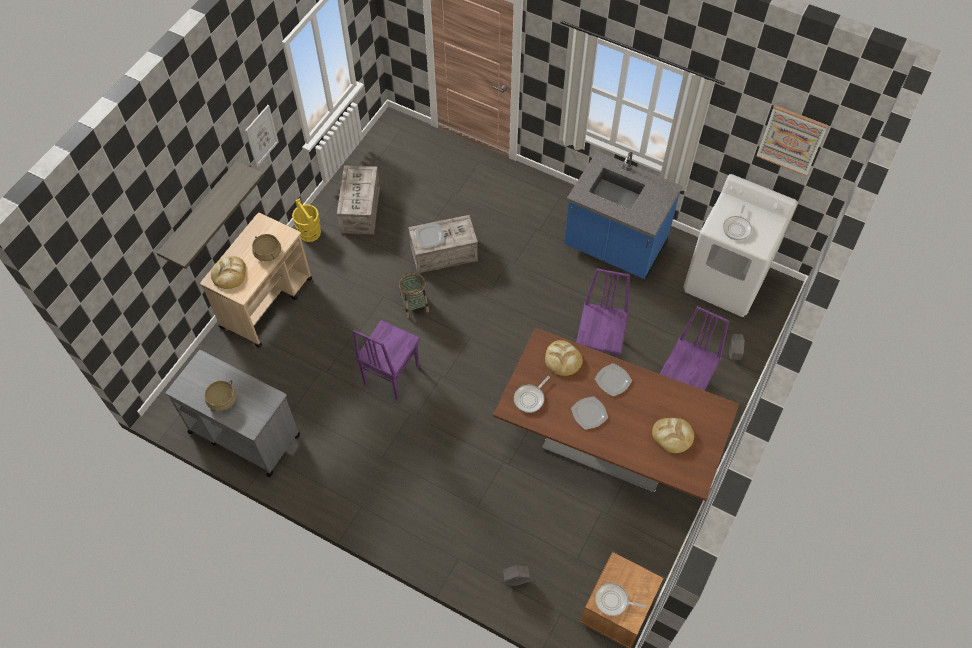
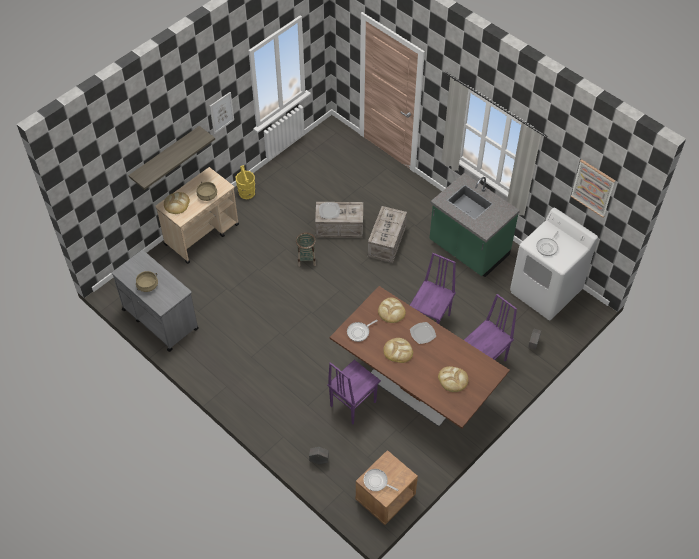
camera: 15 degrees right, 5 degrees down
crate [337,165,380,235] -> crate moved to [368,206,407,263]
purple chair [353,320,421,400] -> purple chair moved to [327,360,381,425]
blue counter [564,151,683,279] -> green counter [429,173,520,277]
plate [571,396,608,429] -> bread [383,338,413,363]

